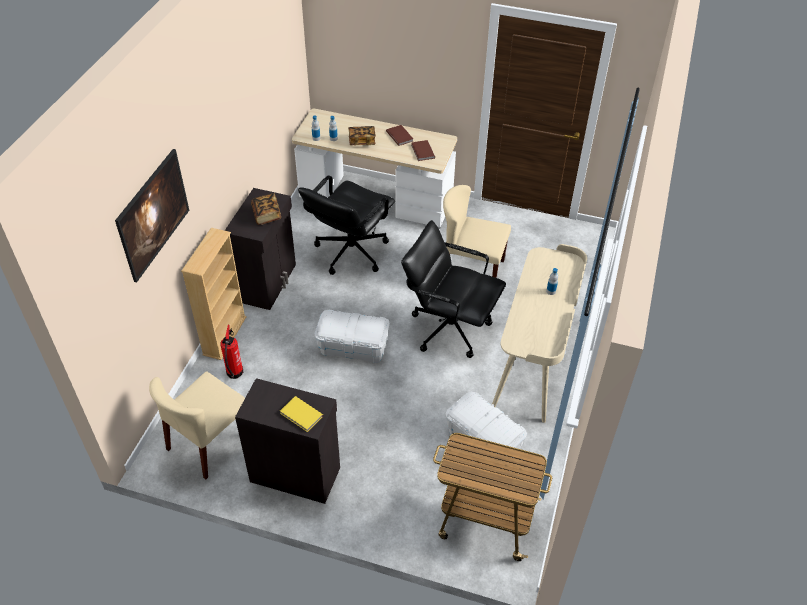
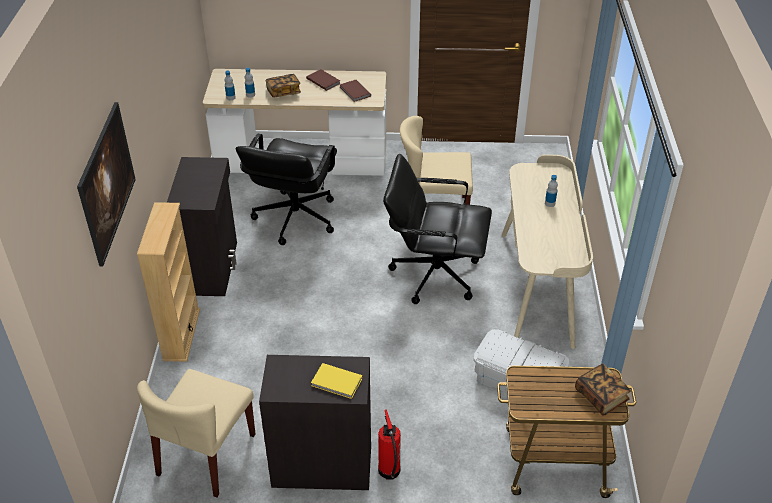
camera: 15 degrees left, 5 degrees down
fire extinguisher [220,325,243,379] -> fire extinguisher moved to [378,409,401,480]
book [251,194,281,225] -> book moved to [575,364,631,416]
white storage box [315,310,390,363] -> none

